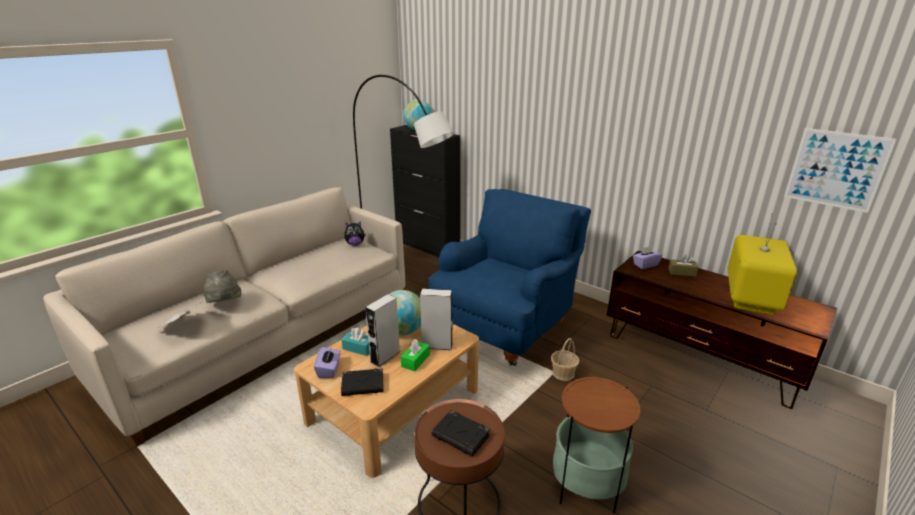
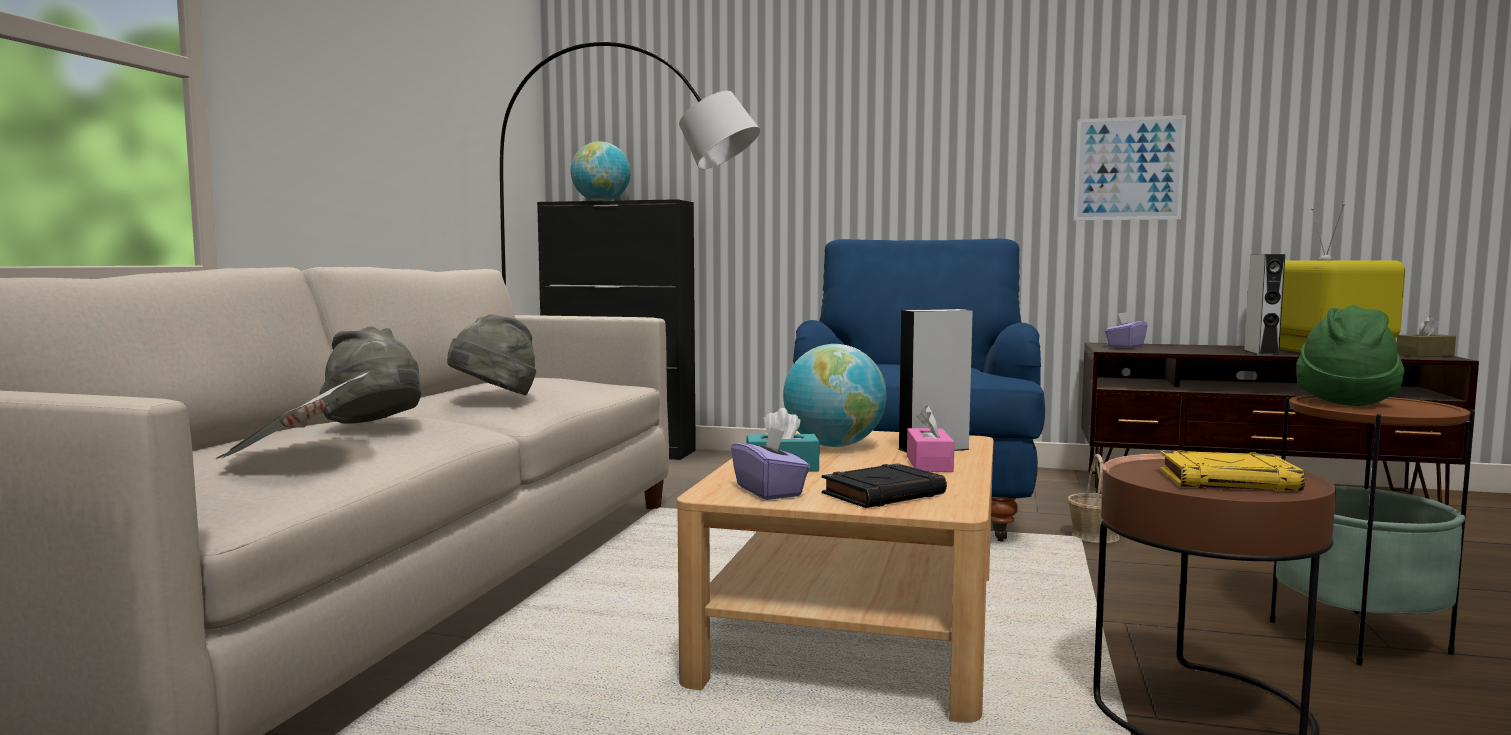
camera: 25 degrees left, 20 degrees down
plush toy [344,221,366,246] -> none
grey speaker [365,294,401,367] -> grey speaker moved to [1244,254,1285,355]
green tissue box [401,339,430,371] -> pink tissue box [907,406,955,472]
black book [431,410,490,457] -> yellow book [1159,450,1305,491]
brown tissue box [668,254,699,277] -> brown tissue box moved to [1397,316,1456,357]
picture [784,128,897,213] -> picture moved to [1074,115,1186,221]
none -> grey hat [447,314,536,395]
none -> green hat [1296,305,1404,406]

